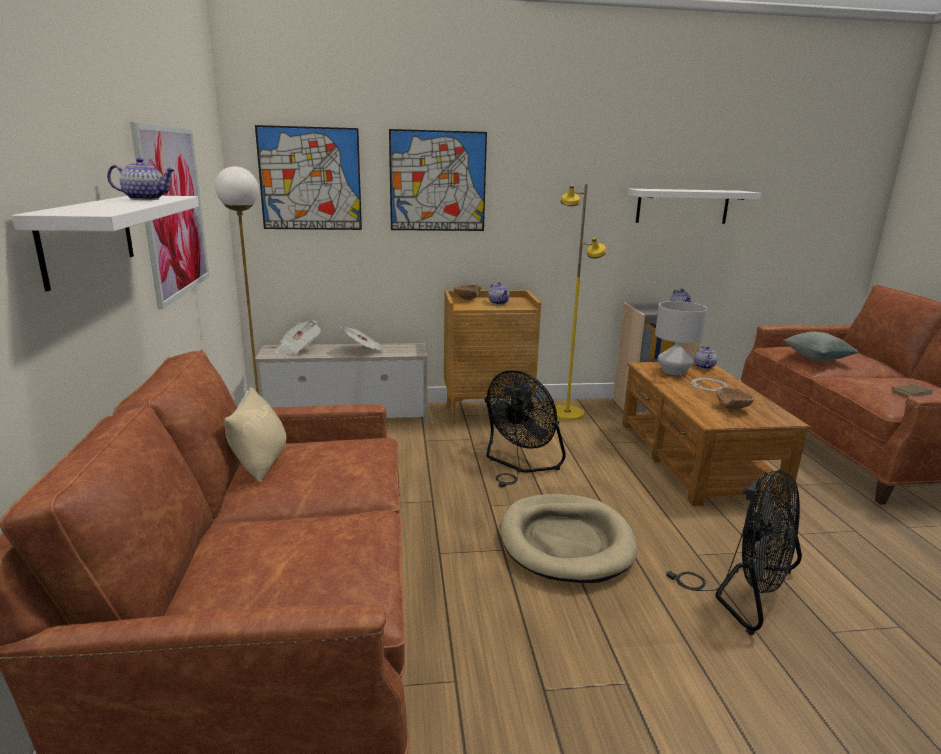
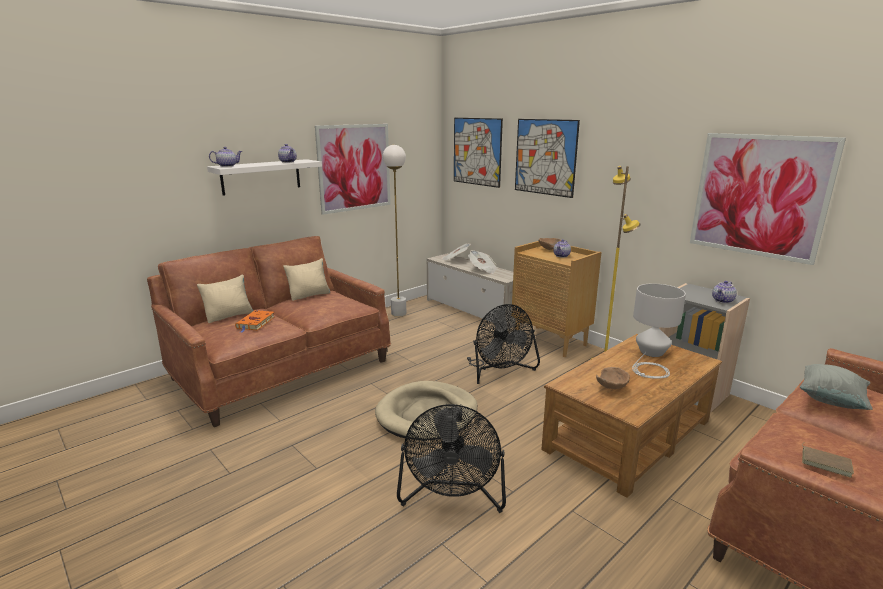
camera: 55 degrees right, 0 degrees up
black fan [484,371,566,488] -> black fan turned 60 degrees clockwise [467,304,540,384]
white shelf [627,189,761,224] -> picture [690,133,846,265]
teapot [694,346,717,369] -> teapot moved to [209,147,242,167]
none -> beige pillow [197,274,253,323]
none -> orange book [235,310,274,333]

